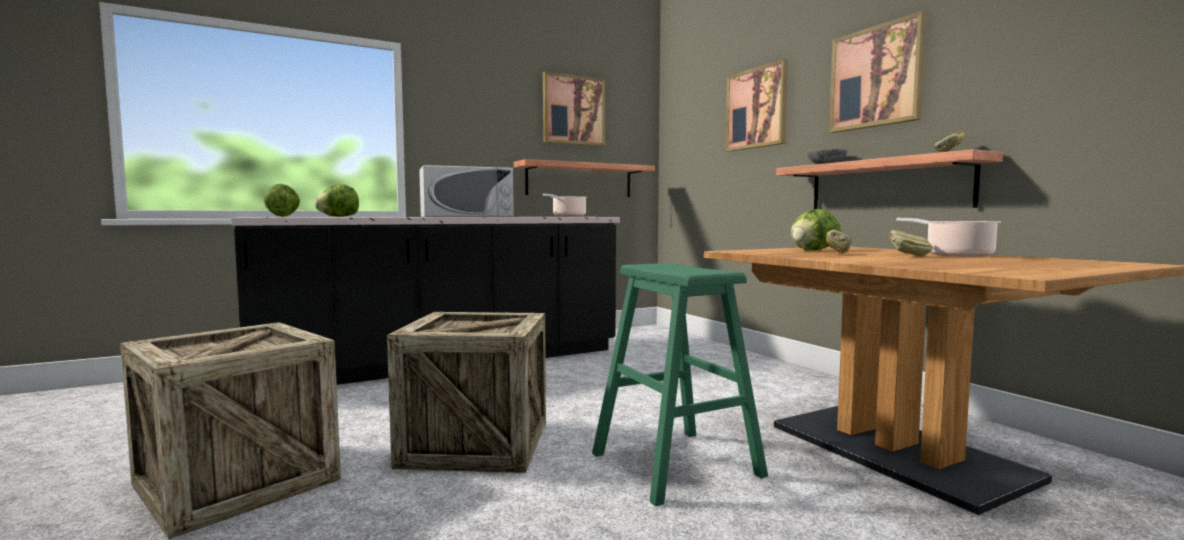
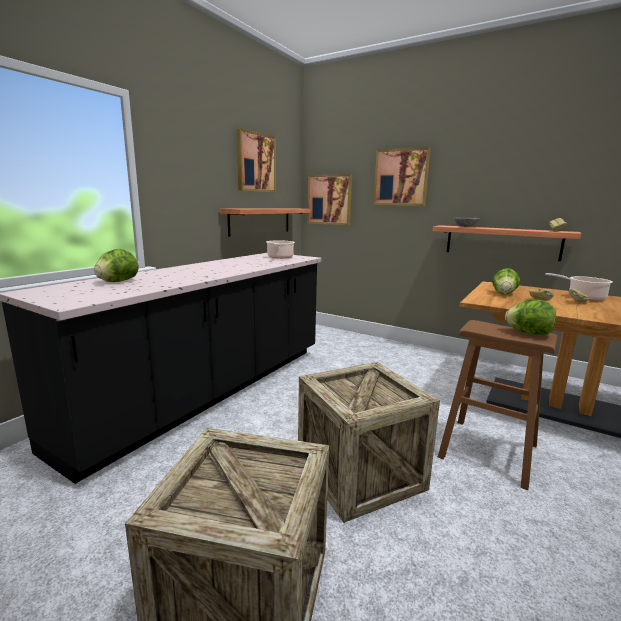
camera: 30 degrees left, 10 degrees up
lettuce [264,184,300,217] -> lettuce moved to [505,300,556,335]
white microwave [419,165,514,217] -> none
green stool [592,263,768,506] -> brown stool [438,320,558,490]
picture [829,11,927,133] -> picture moved to [307,174,352,226]

